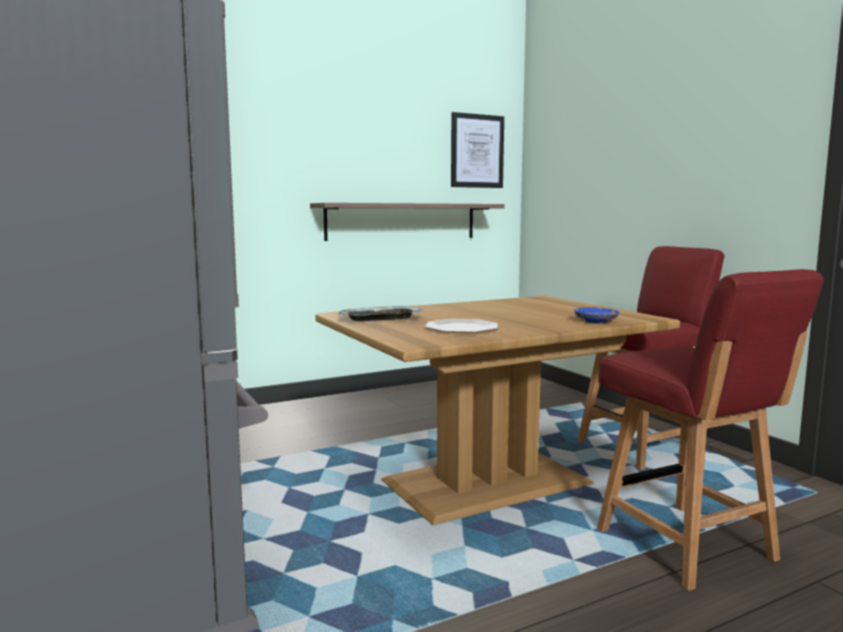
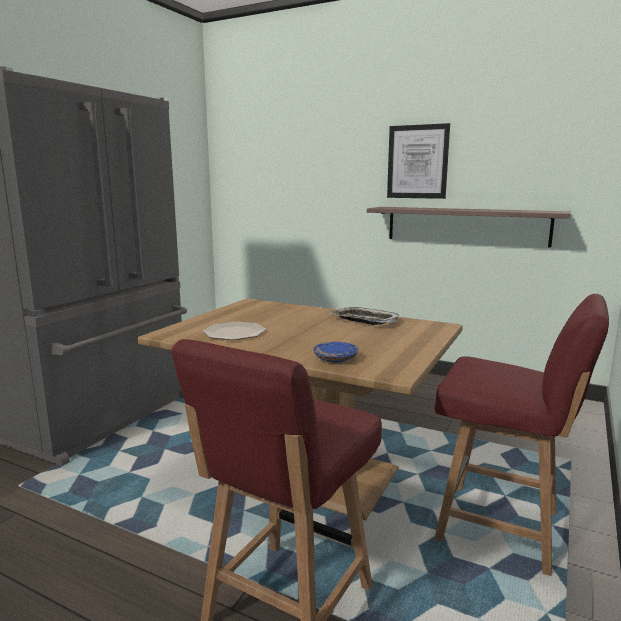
camera: 55 degrees right, 5 degrees up
tray [339,306,424,321] -> tray moved to [331,307,399,325]
picture [451,112,504,188] -> picture moved to [387,123,450,199]

